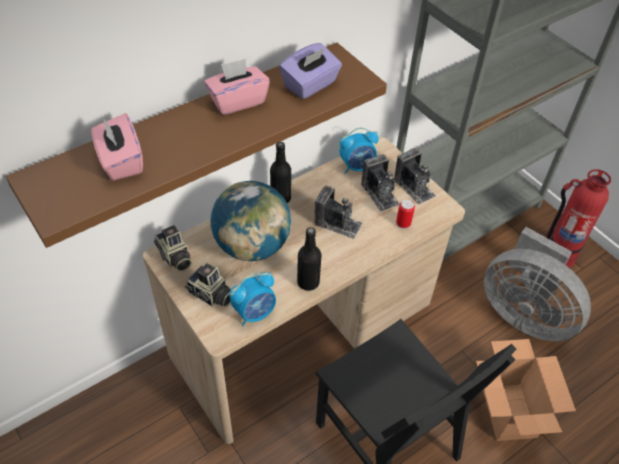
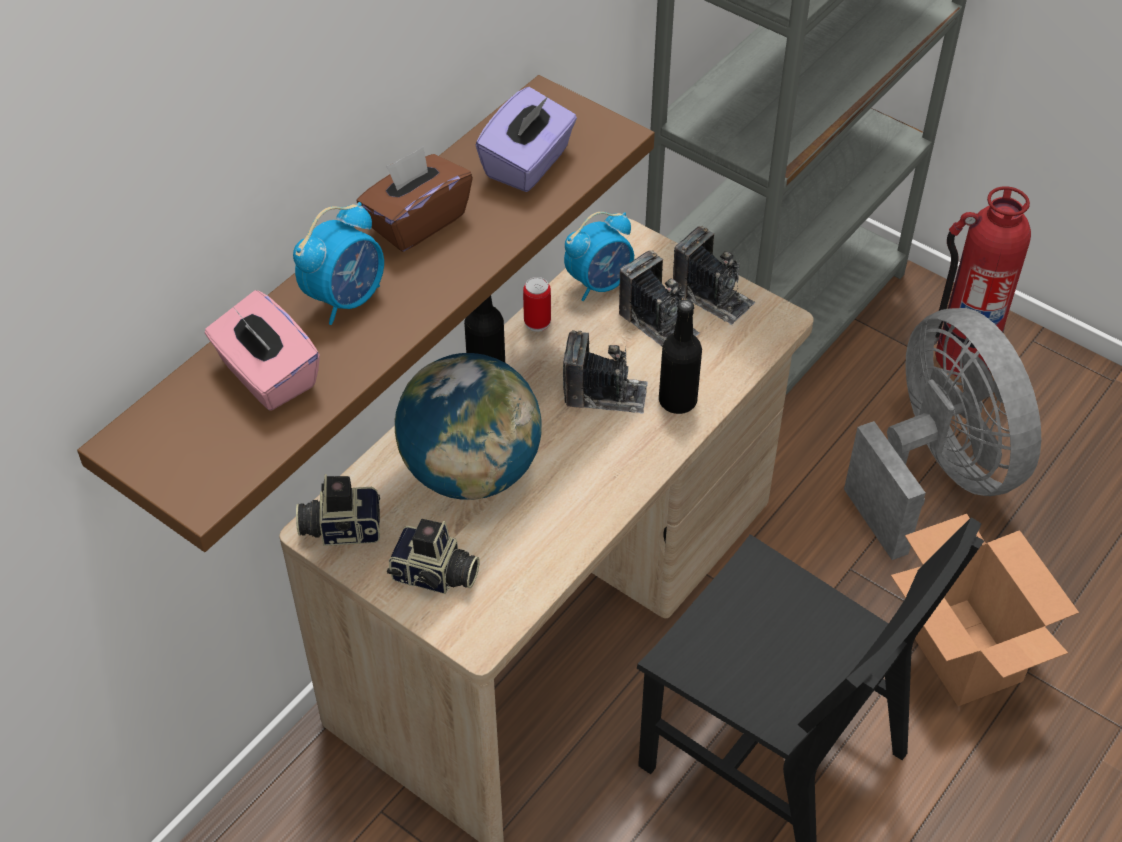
camera: 15 degrees left, 0 degrees up
camera [154,225,192,271] -> camera turned 135 degrees clockwise [296,474,380,546]
pink tissue box [204,59,270,115] -> brown tissue box [357,147,473,252]
alarm clock [229,272,276,326] -> alarm clock moved to [293,202,384,325]
black bottle [297,227,322,291] -> black bottle moved to [659,300,702,414]
can [396,199,415,229] -> can moved to [523,277,551,332]
grey fan [484,227,591,341] -> grey fan turned 135 degrees counterclockwise [844,308,1041,560]

